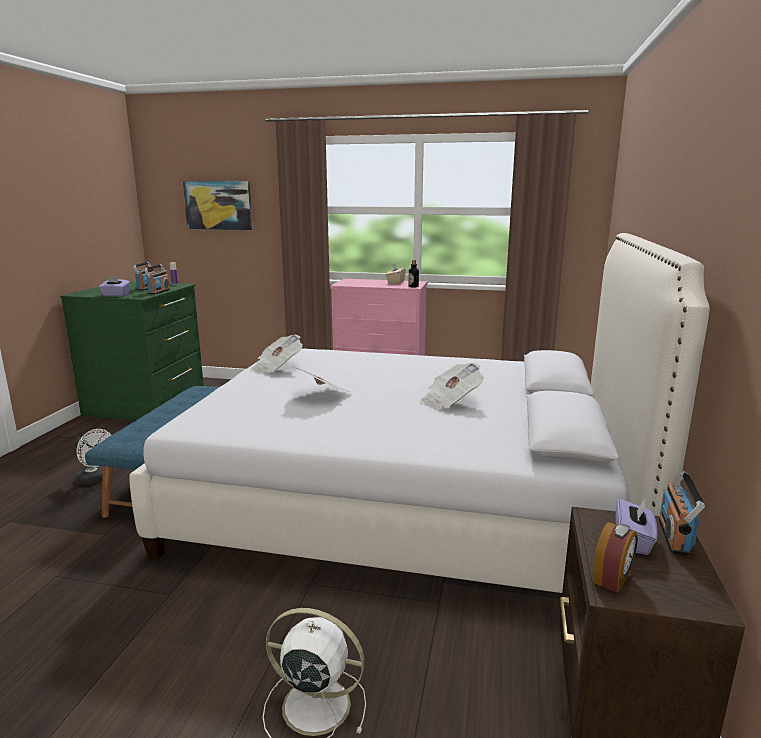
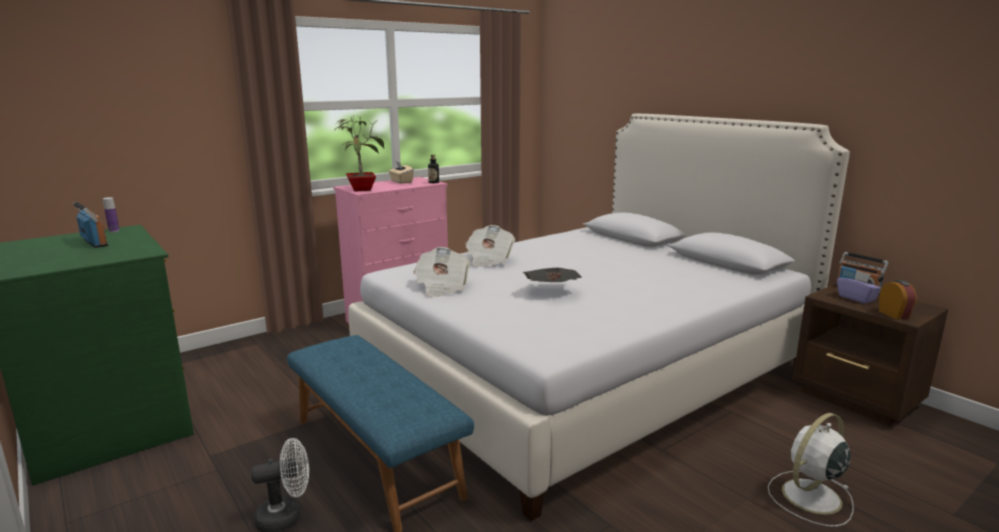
camera: 50 degrees left, 0 degrees up
purple tissue box [99,276,130,297] -> none
radio [144,264,170,294] -> none
picture [183,181,253,230] -> none
newspaper [420,363,484,409] -> newspaper moved to [465,225,515,267]
none -> potted plant [334,115,384,192]

